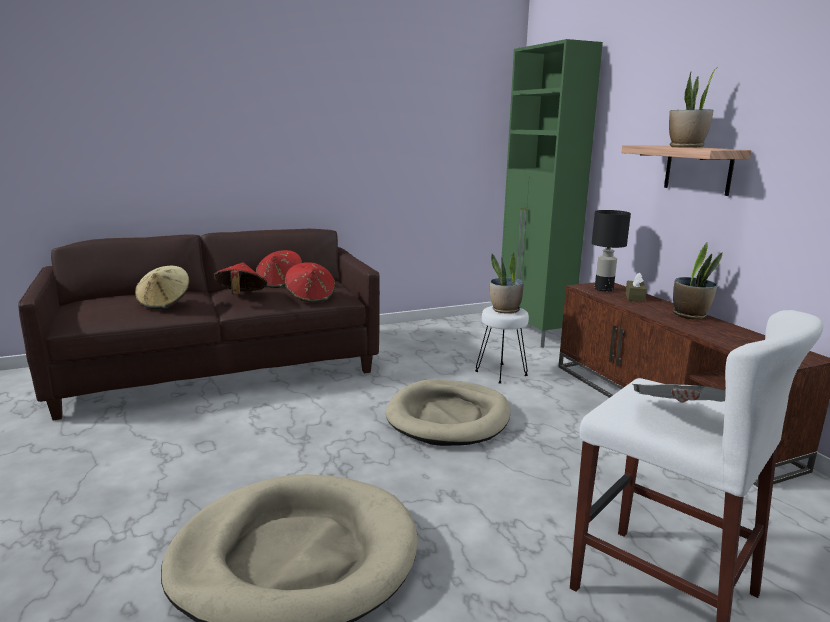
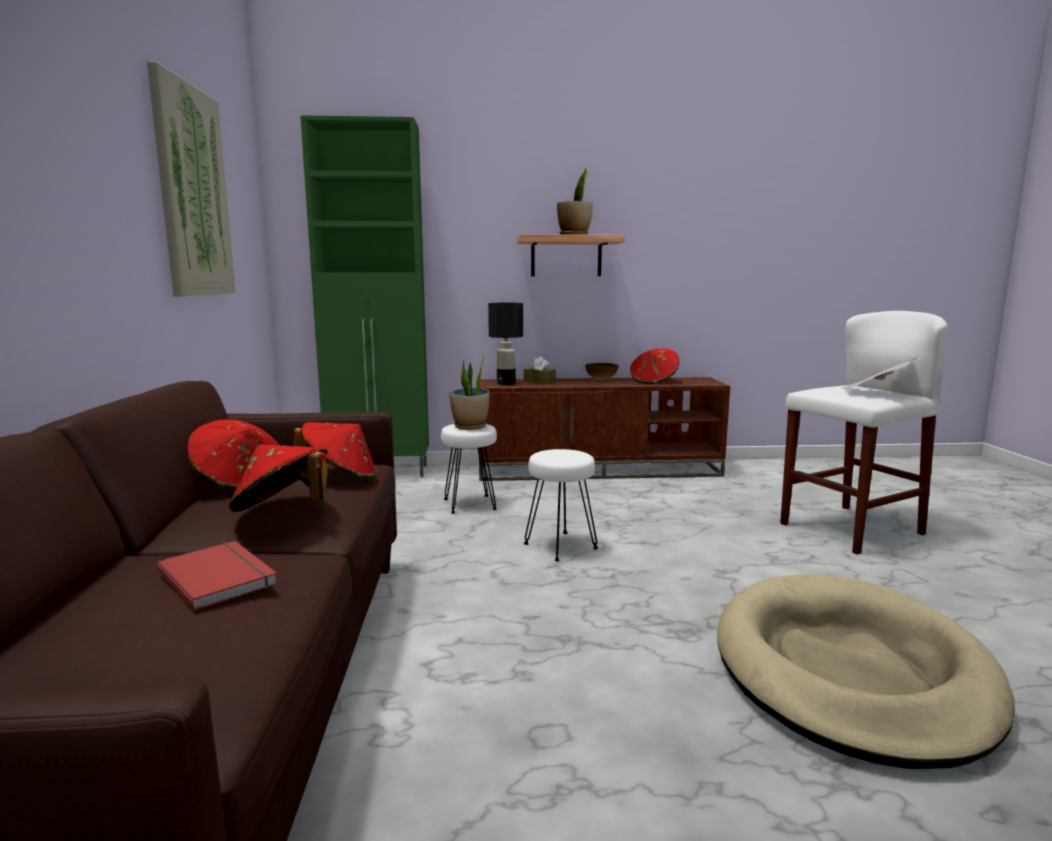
camera: 70 degrees left, 5 degrees down
beige hat [135,266,189,309] -> red book [157,541,278,610]
beige dog bed [386,379,510,446] -> white stool [524,449,598,561]
potted plant [672,242,723,320] -> bowl [585,363,619,381]
none -> picture [147,61,236,296]
none -> red hat [630,348,679,384]

